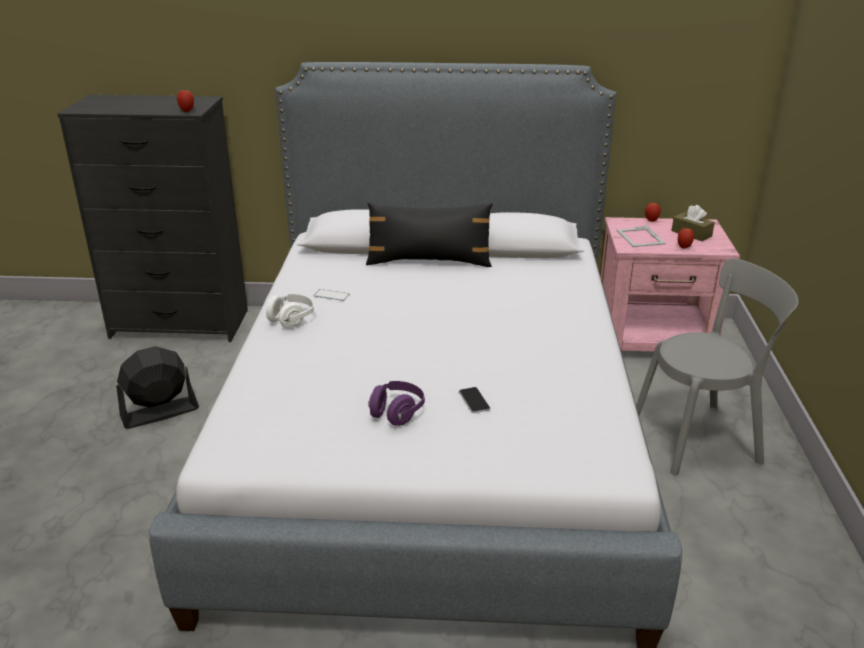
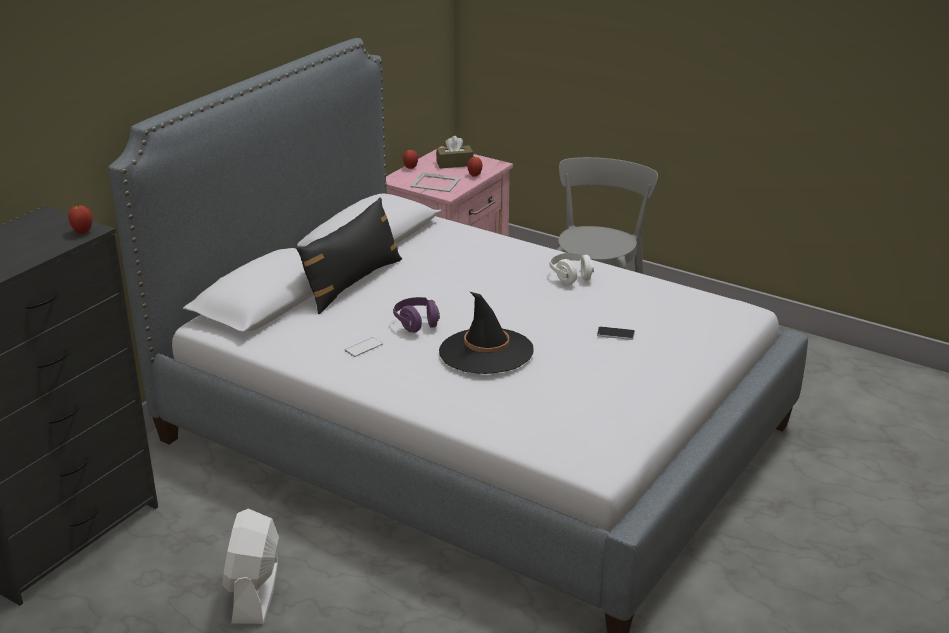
camera: 60 degrees left, 0 degrees up
black fan [116,346,199,429] -> white fan [222,509,279,624]
white headphones [266,294,314,328] -> white headphones moved to [550,253,594,285]
purple headphones [368,381,425,426] -> purple headphones moved to [393,297,440,333]
none -> black hat [439,292,534,374]

